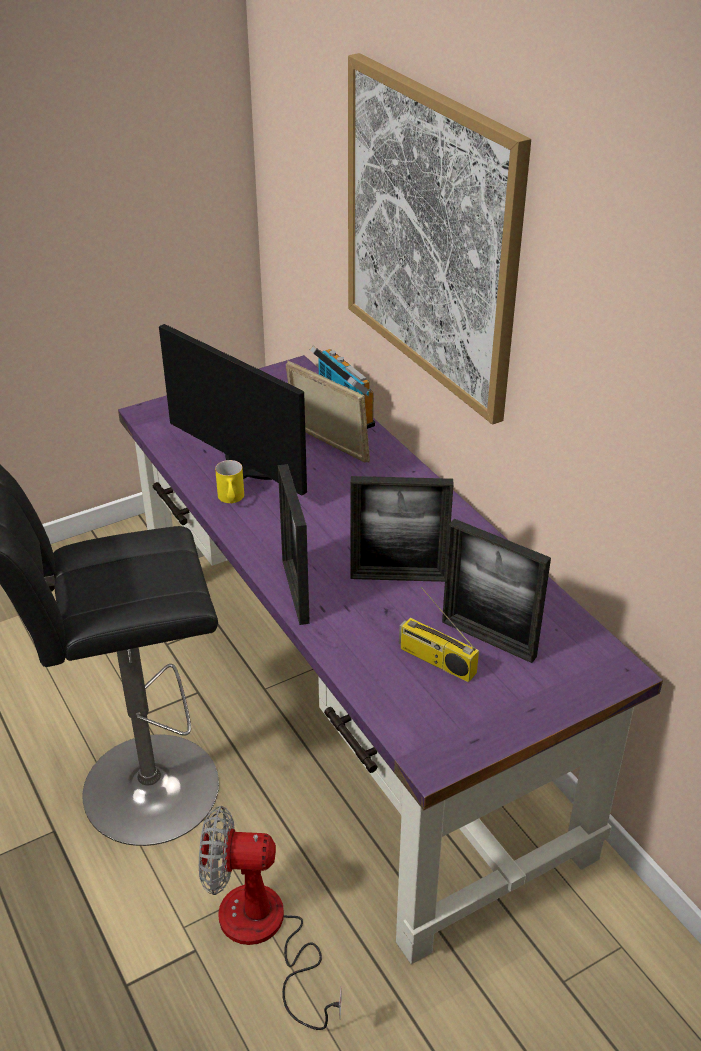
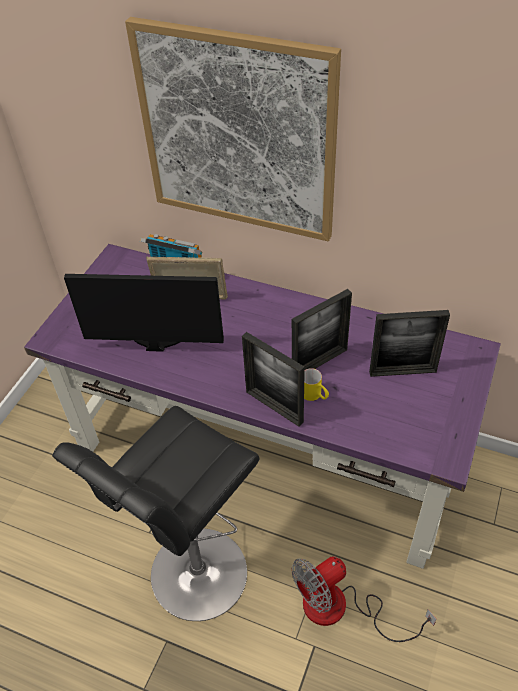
camera: 35 degrees left, 10 degrees up
yellow mug [215,460,244,503] -> yellow mug moved to [304,368,329,401]
radio [399,587,479,682] -> none

